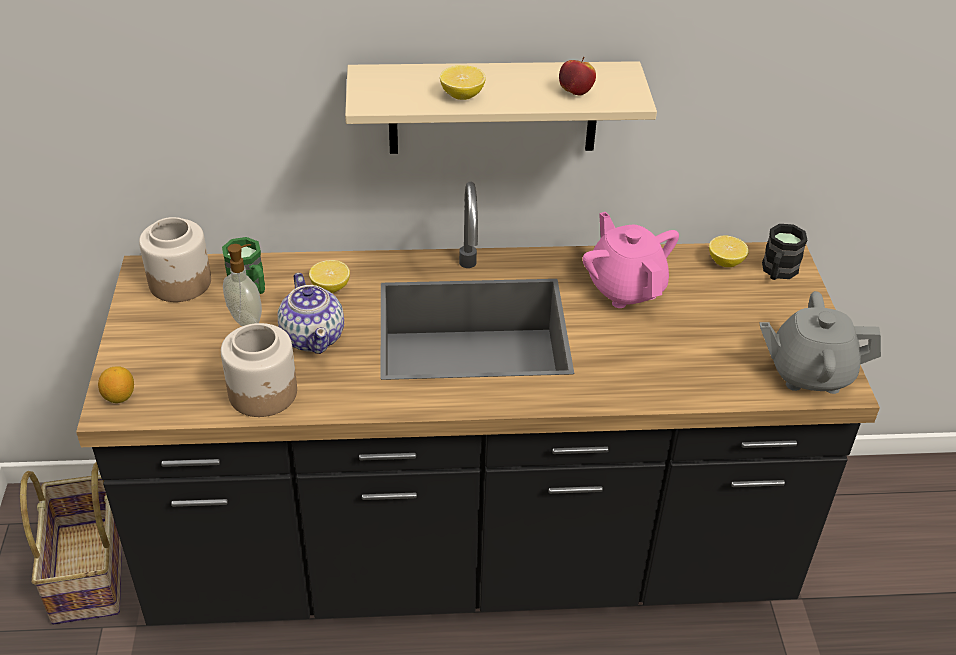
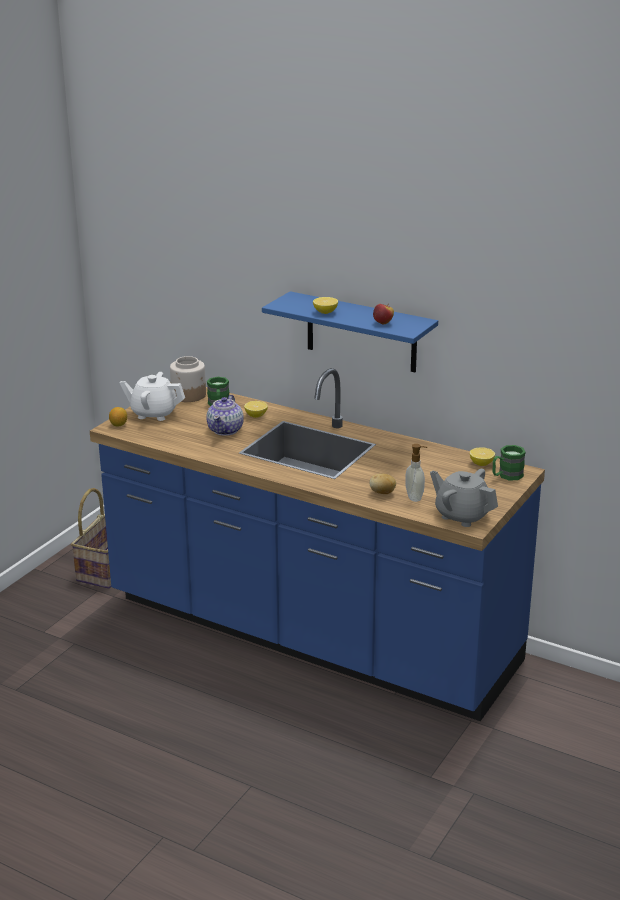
camera: 35 degrees right, 15 degrees down
black counter [76,181,880,626] -> blue counter [90,368,545,721]
jar [221,323,297,417] -> none
soap dispenser [223,244,262,326] -> soap dispenser moved to [405,444,427,502]
beige shelf [345,61,657,154] -> blue shelf [262,291,438,372]
pink teapot [583,212,679,308] -> none
black mug [762,224,808,280] -> green mug [493,445,526,481]
none -> white teapot [120,372,185,421]
none -> potato [369,474,396,494]

